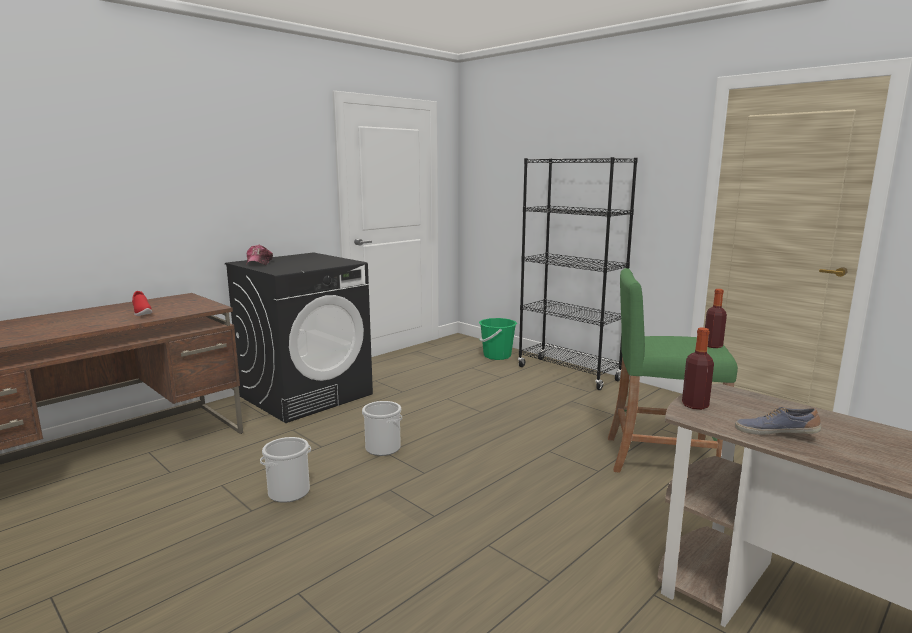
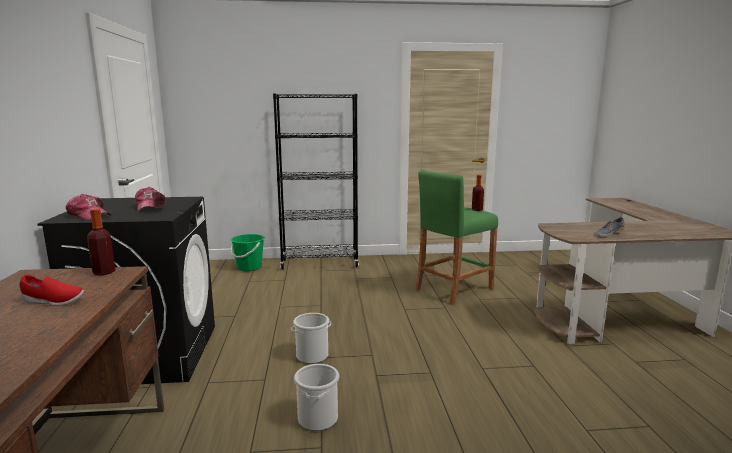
camera: 50 degrees left, 0 degrees up
bottle [682,328,714,410] -> bottle moved to [87,209,115,275]
none -> cap [135,187,165,211]

